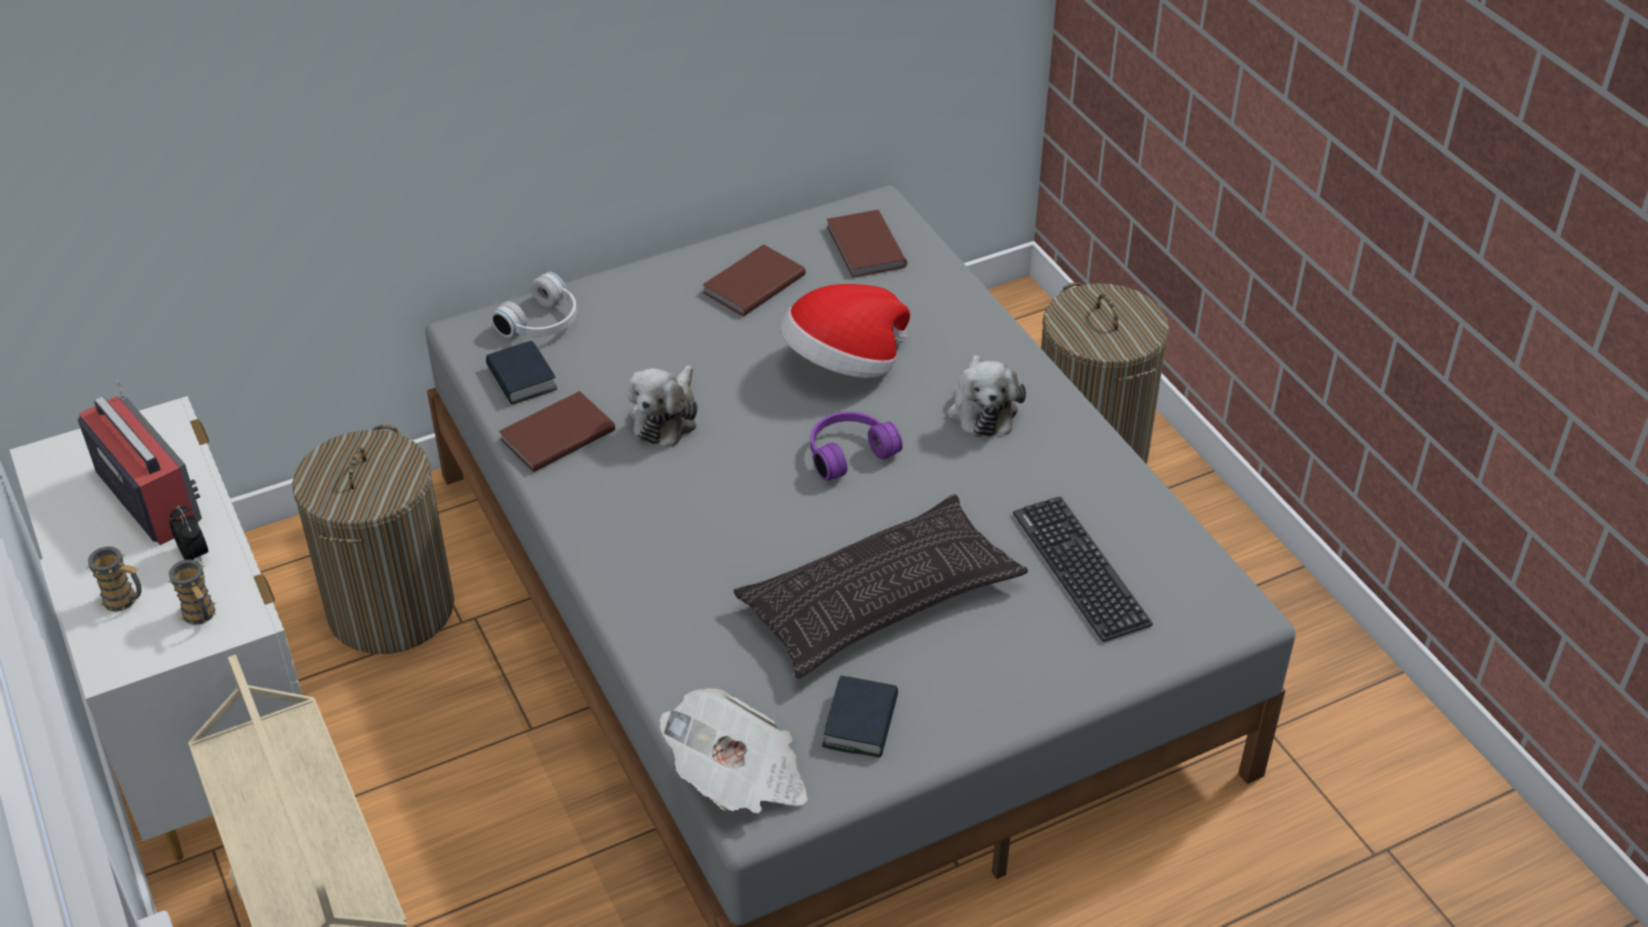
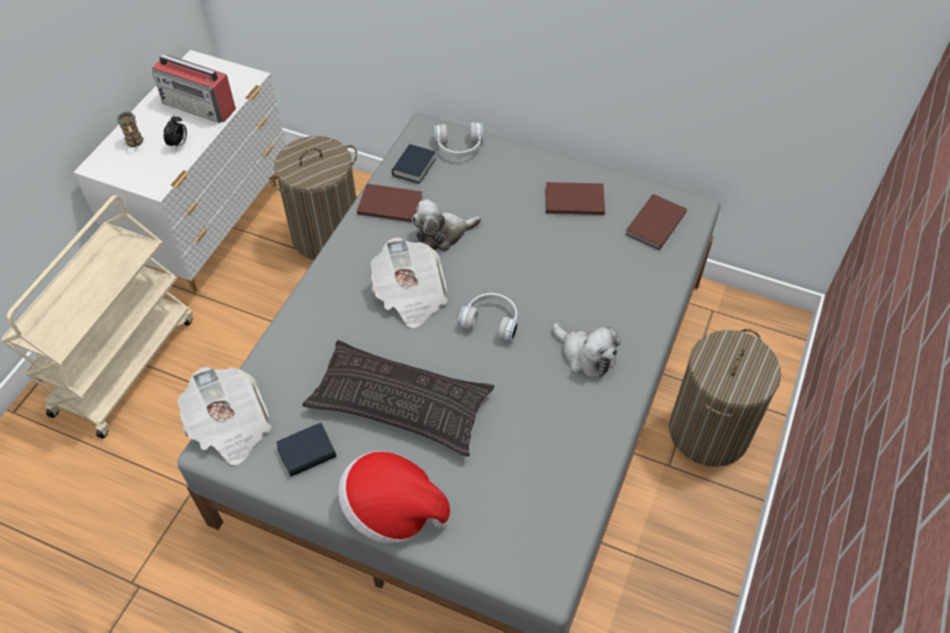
camera: 50 degrees right, 10 degrees up
radio [78,380,202,545] -> radio turned 105 degrees clockwise [152,54,236,123]
mug [168,559,216,625] -> none
hat [780,284,910,378] -> hat moved to [338,451,450,543]
purple headphones [810,411,903,481] -> white headphones [458,293,518,341]
plush toy [948,355,1026,437] -> plush toy turned 90 degrees counterclockwise [553,323,621,377]
keyboard [1013,497,1153,642] -> none
none -> newspaper [371,237,448,328]

